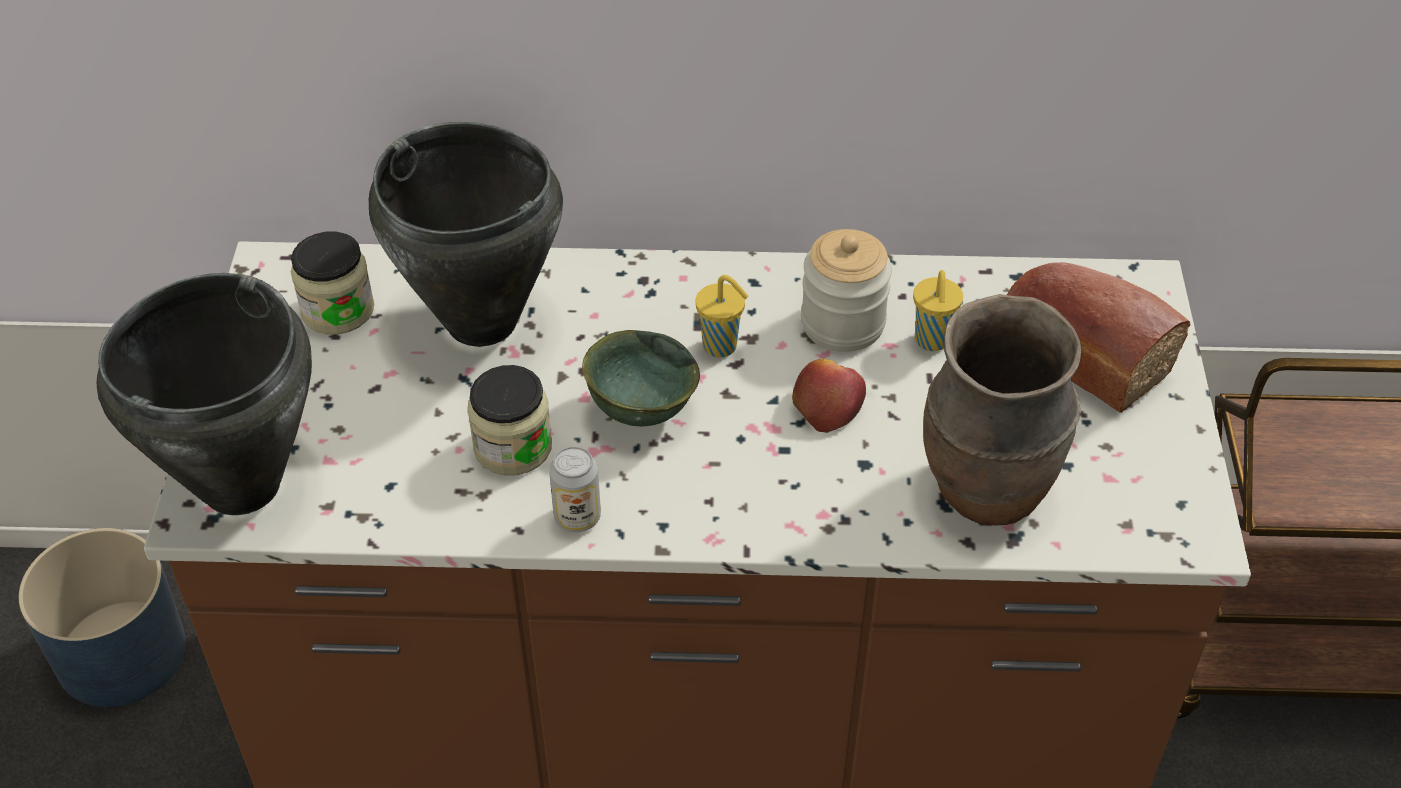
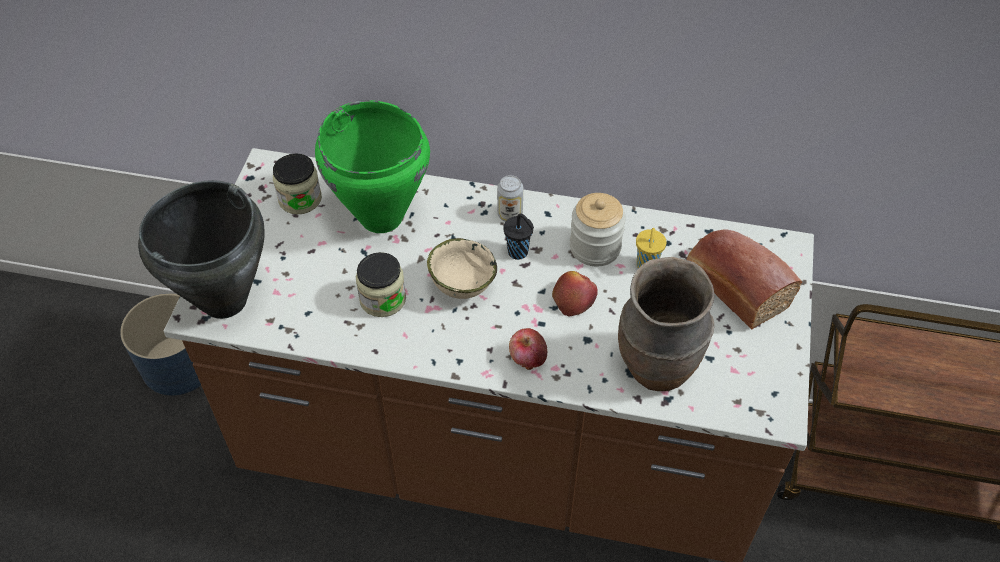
camera: 10 degrees right, 5 degrees up
black cooking pot [369,122,563,346] -> green cooking pot [315,100,430,233]
can [549,446,601,532] -> can moved to [497,175,523,222]
green bowl [582,330,700,426] -> beige bowl [427,238,497,299]
yellow cup [695,275,748,358] -> black cup [503,213,534,260]
none -> apple [509,328,547,370]

